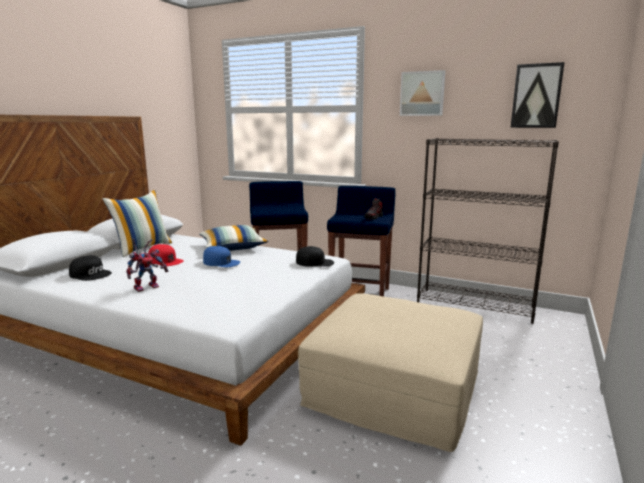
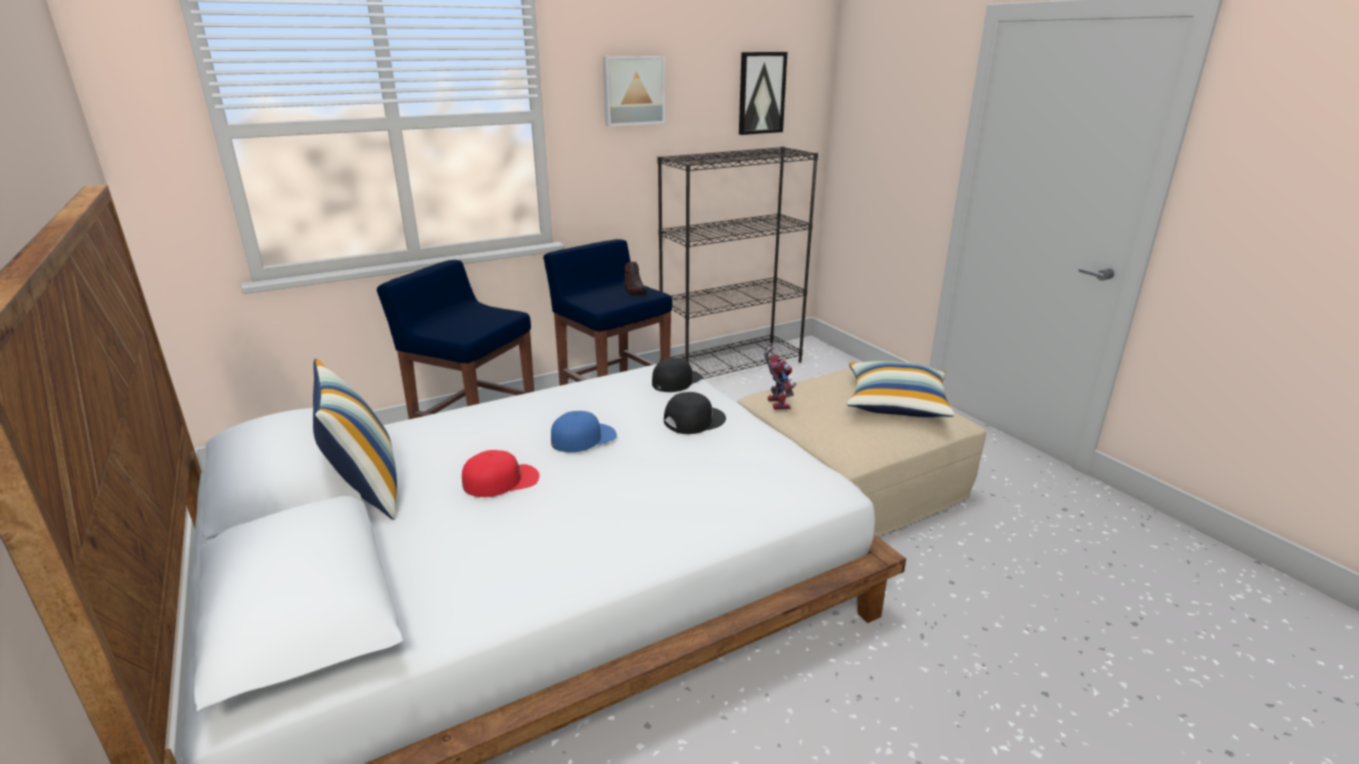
camera: 55 degrees left, 10 degrees up
black cap [69,255,112,281] -> black cap moved to [664,392,726,434]
toy robot [126,238,169,292] -> toy robot moved to [764,343,797,410]
pillow [199,225,268,251] -> pillow moved to [846,361,955,417]

